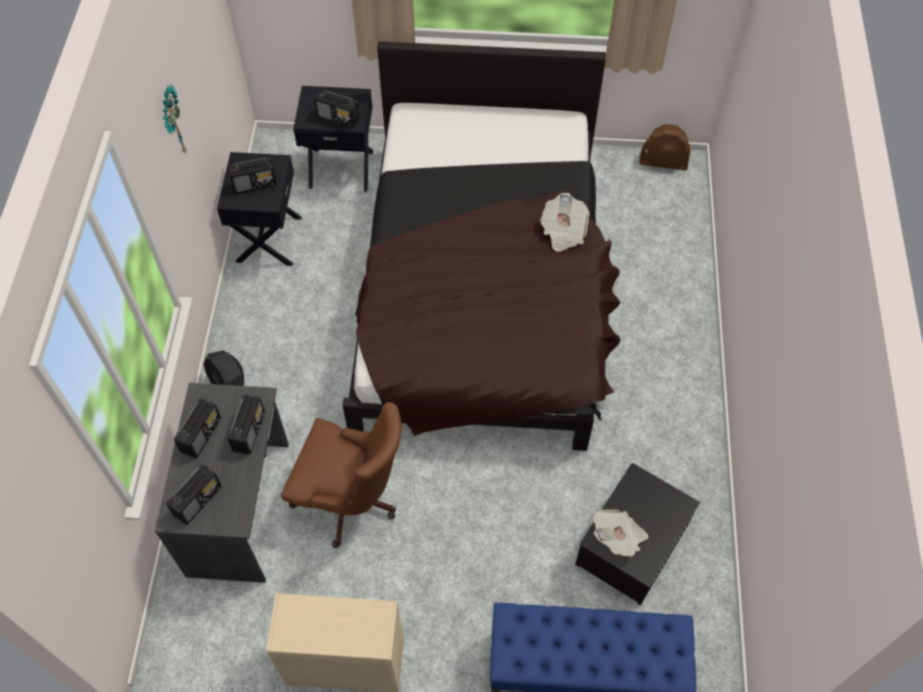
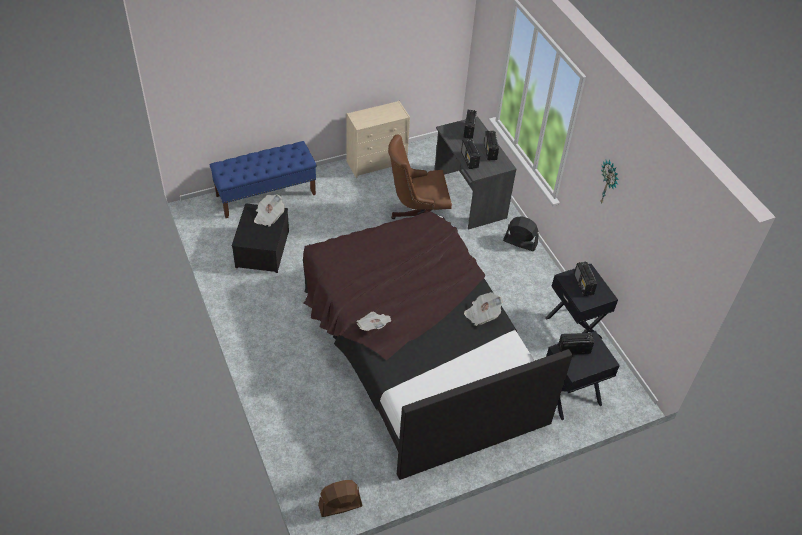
camera: 150 degrees right, 10 degrees down
radio [228,158,276,194] -> radio turned 60 degrees counterclockwise [574,262,597,296]
none -> newspaper [464,292,503,326]

